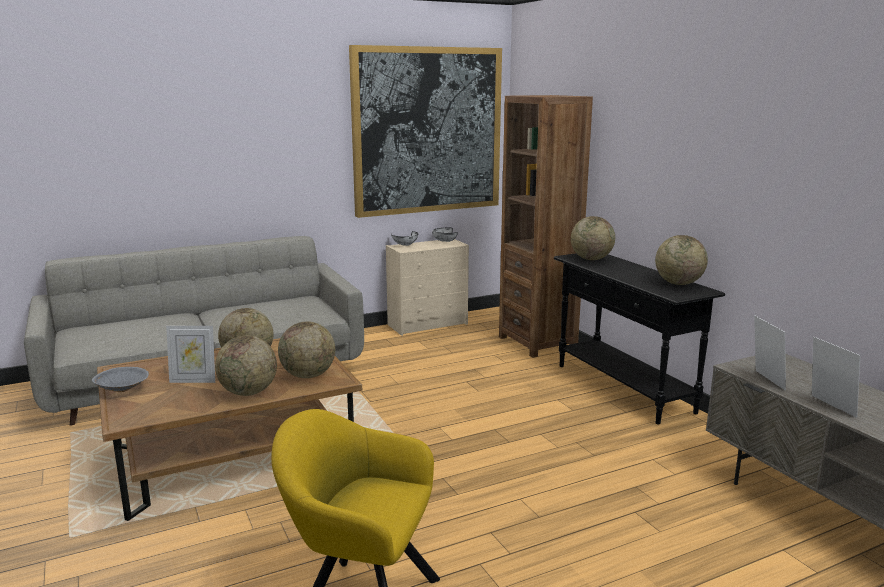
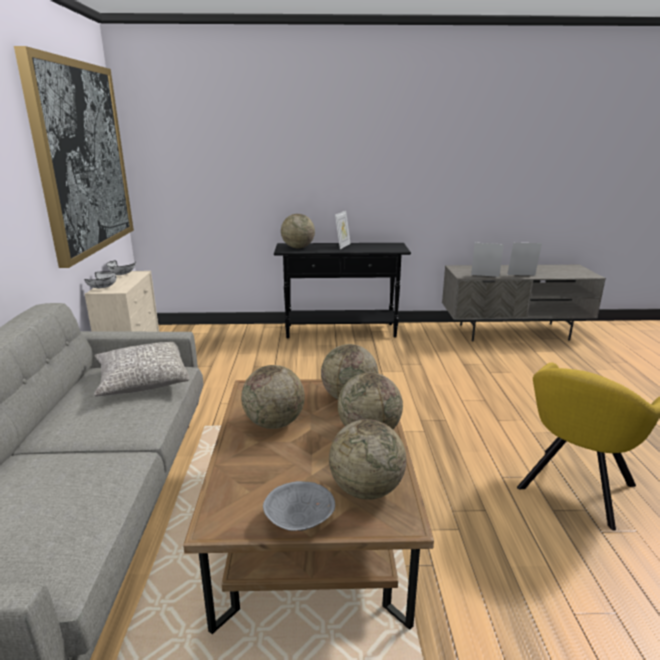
camera: 65 degrees left, 5 degrees up
picture frame [166,326,215,383] -> picture frame moved to [335,211,351,249]
brown bookcase [499,95,593,358] -> none
globe [655,235,708,285] -> globe moved to [329,419,407,500]
none -> grey pillow [94,342,190,397]

